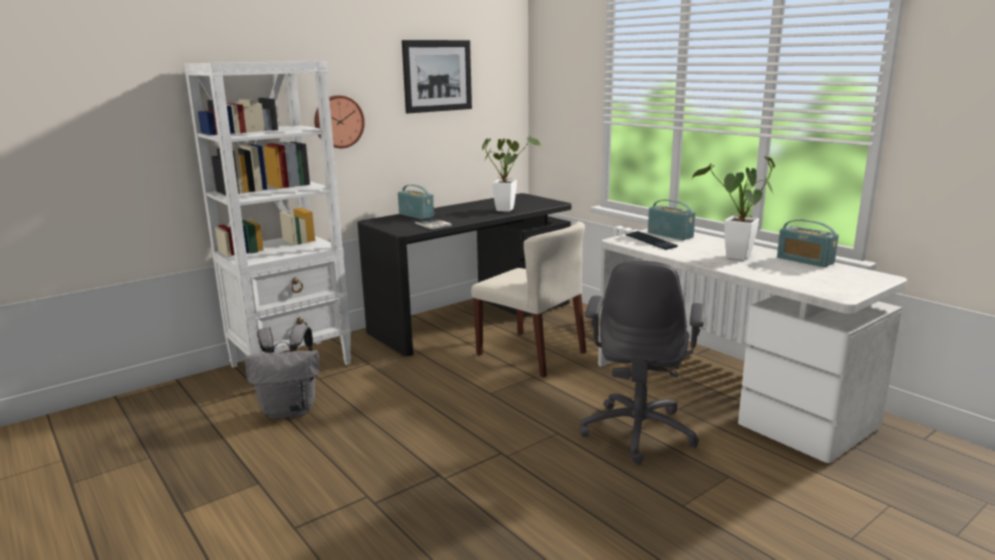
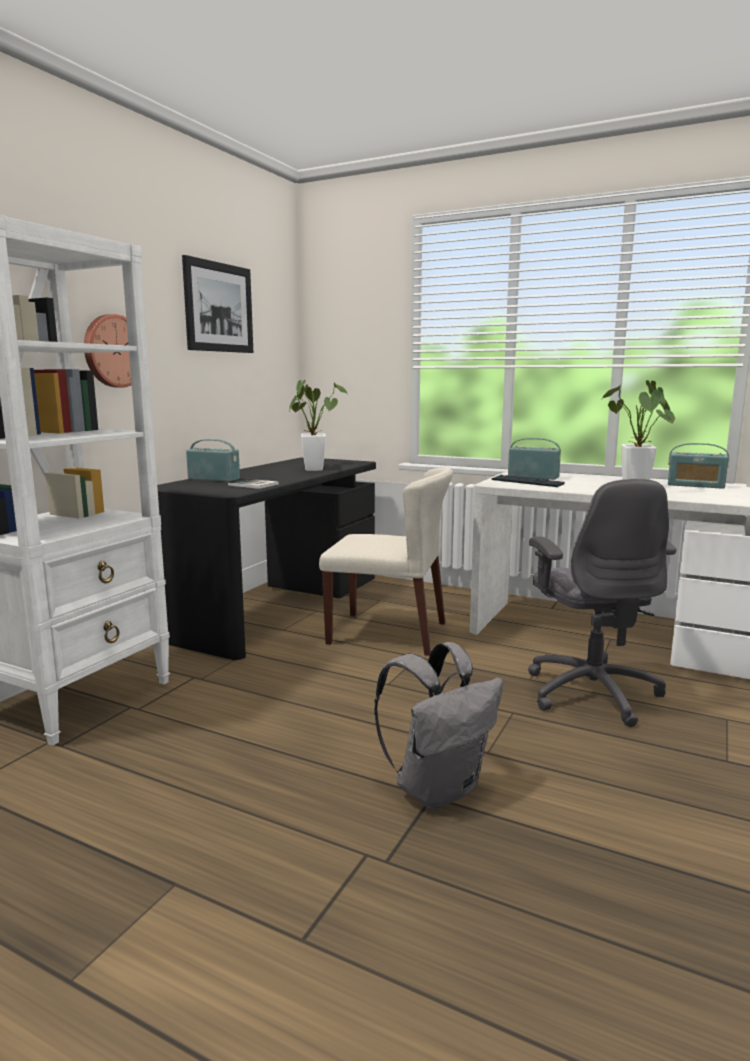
camera: 25 degrees left, 5 degrees down
grey backpack [245,325,319,419] -> grey backpack moved to [374,642,503,809]

